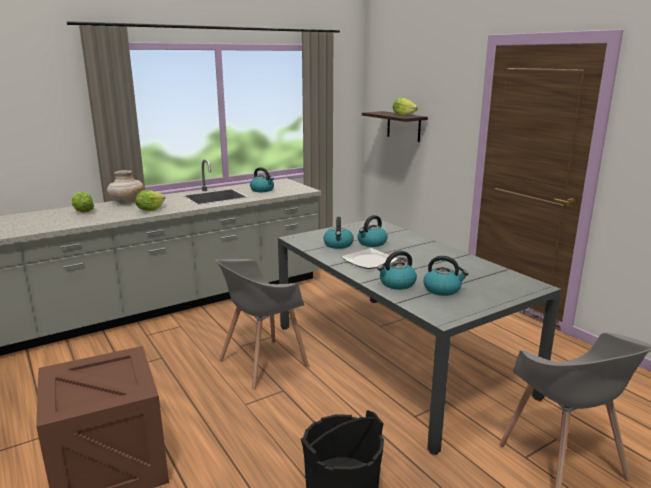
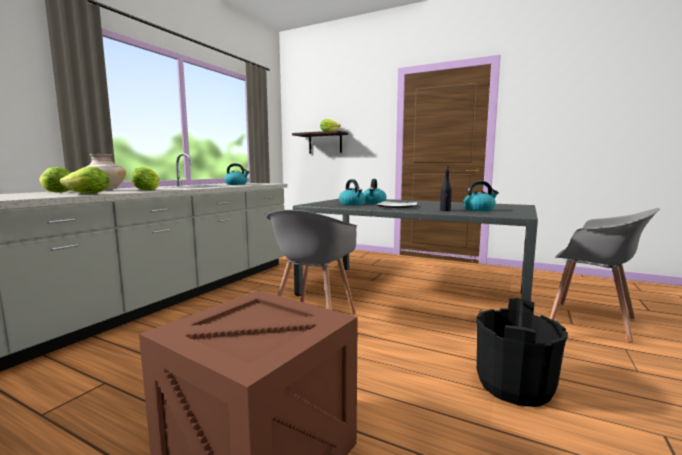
camera: 30 degrees left, 10 degrees down
kettle [377,251,417,290] -> black bottle [440,166,452,211]
none -> lettuce [60,167,109,194]

